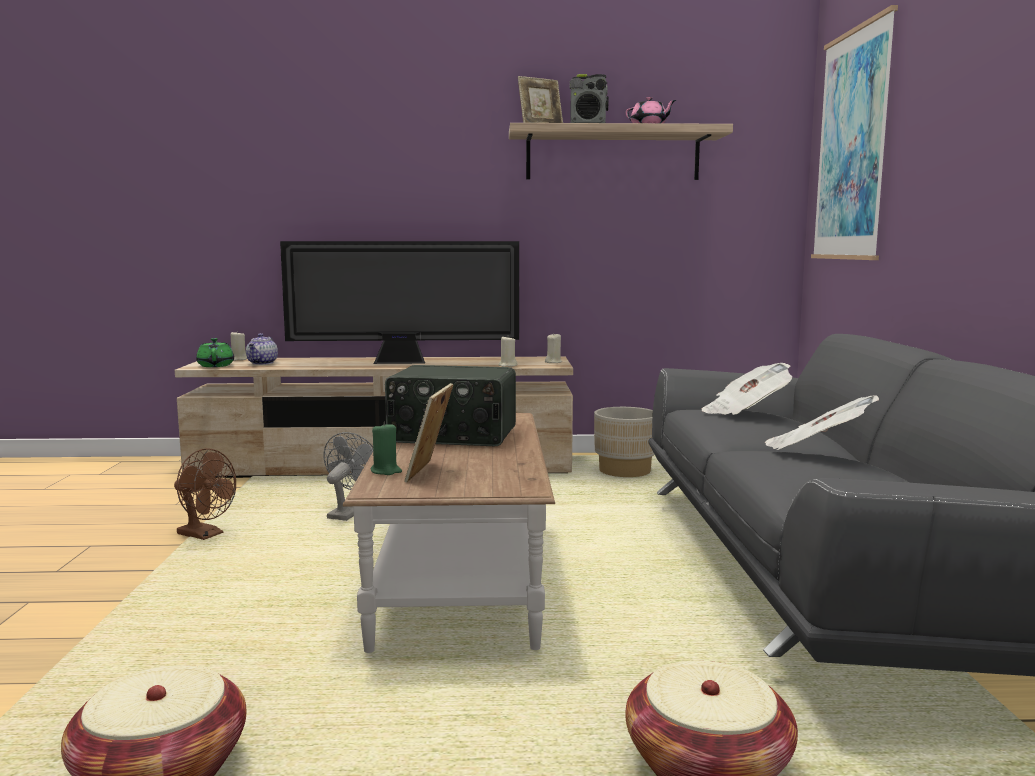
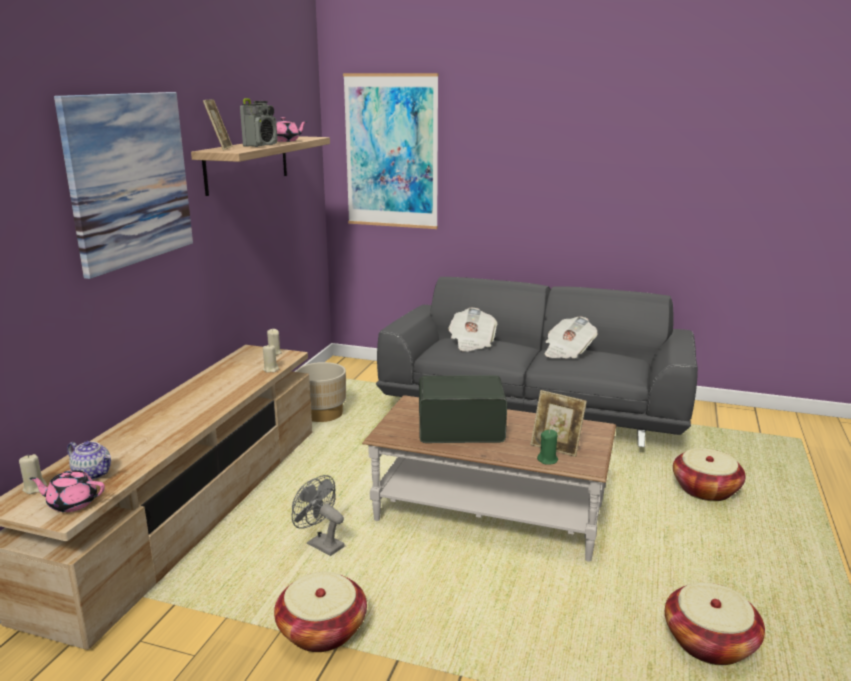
camera: 70 degrees left, 10 degrees up
brown fan [174,448,236,540] -> basket [274,572,367,652]
green teapot [196,338,234,367] -> pink teapot [29,470,105,512]
television [280,241,519,364] -> none
radio [385,365,516,446] -> radio turned 120 degrees counterclockwise [419,375,507,443]
none -> picture [54,92,193,279]

